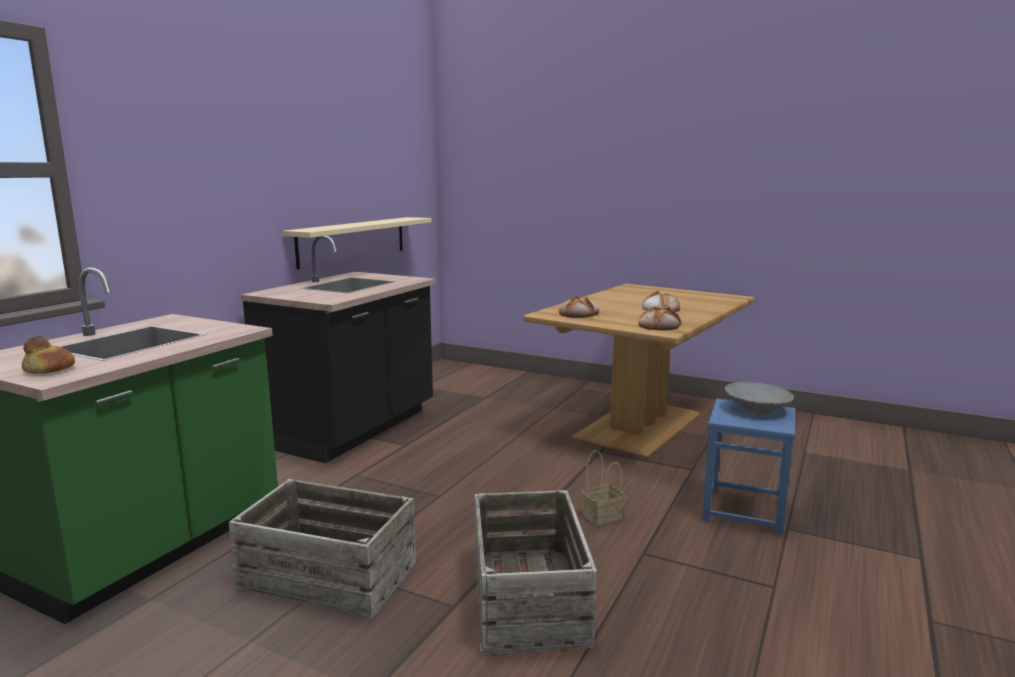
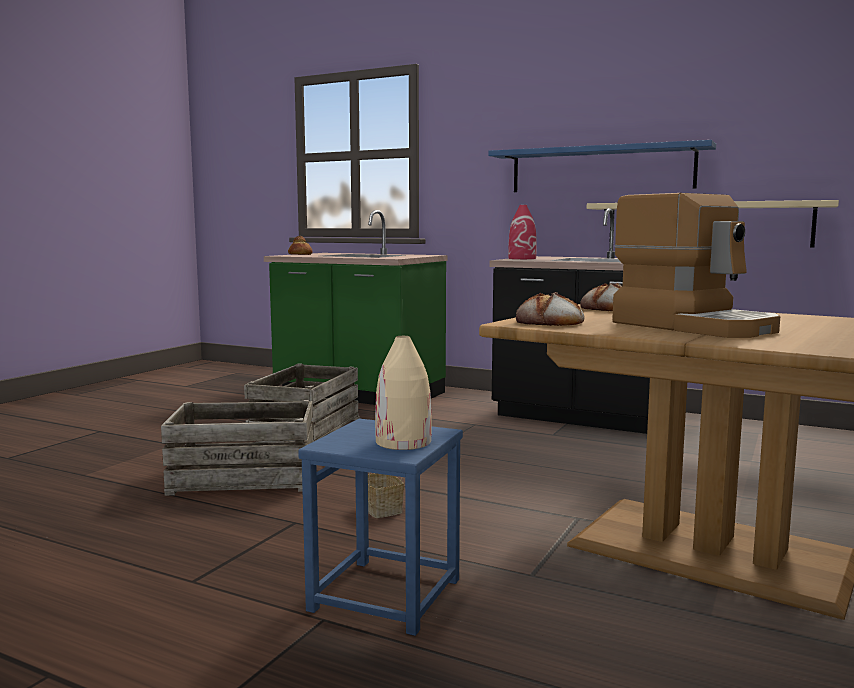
camera: 90 degrees right, 5 degrees down
bread [642,291,680,312] -> coffee machine [612,193,780,338]
grey bowl [725,382,794,415] -> beige vase [375,336,431,450]
none -> blue shelf [488,140,716,192]
none -> red vase [508,205,537,259]

